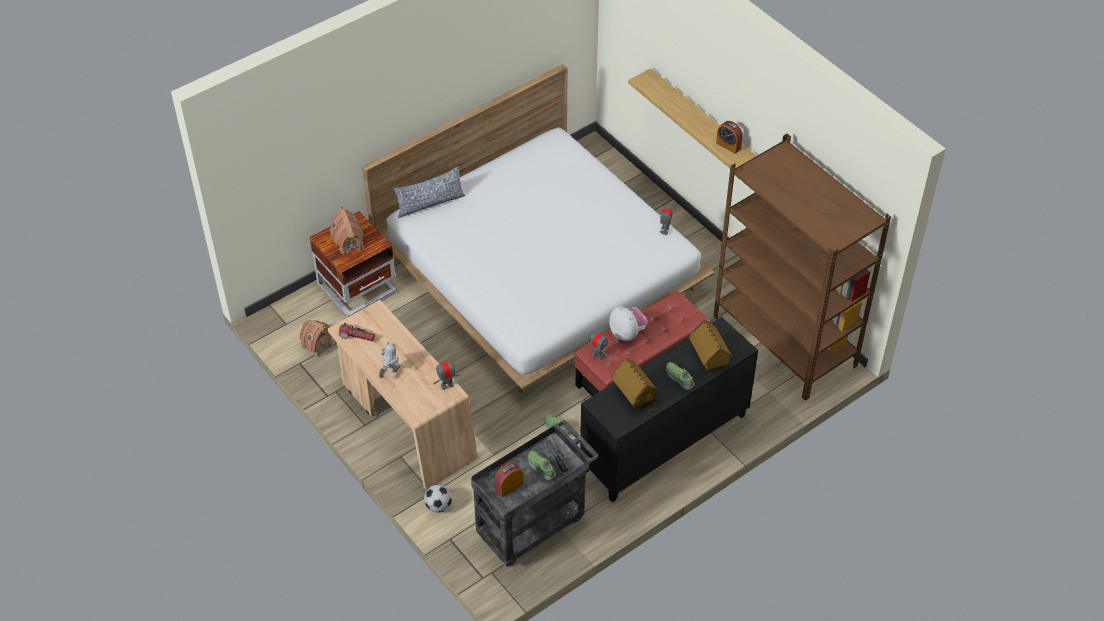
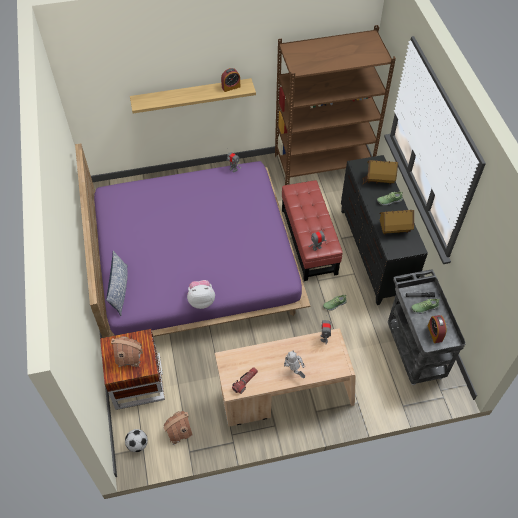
camera: 65 degrees left, 5 degrees up
white bed [362,64,714,393] -> purple bed [75,143,310,338]
football [424,484,452,513] -> football moved to [125,429,148,452]
plush toy [609,306,648,341] -> plush toy moved to [187,280,215,309]

